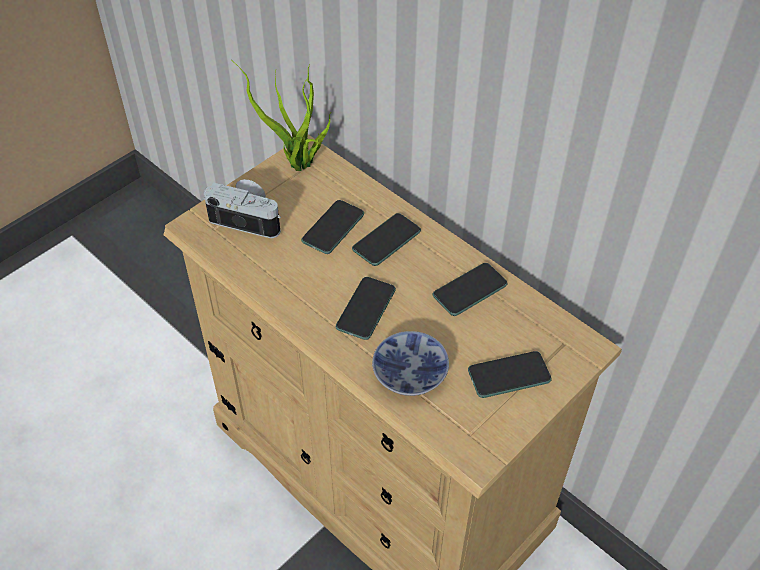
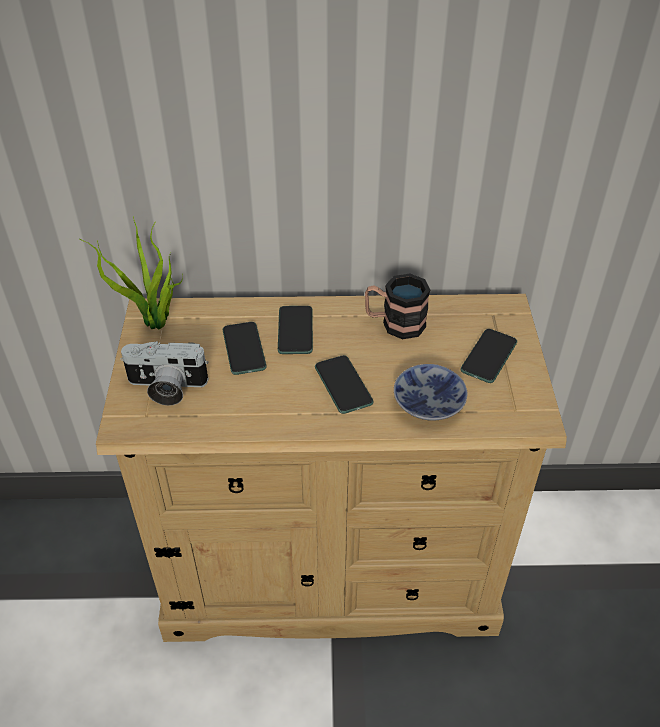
camera: 45 degrees left, 5 degrees down
camera [204,179,281,238] -> camera turned 150 degrees counterclockwise [120,341,209,406]
phone [433,263,508,316] -> mug [365,274,430,339]

